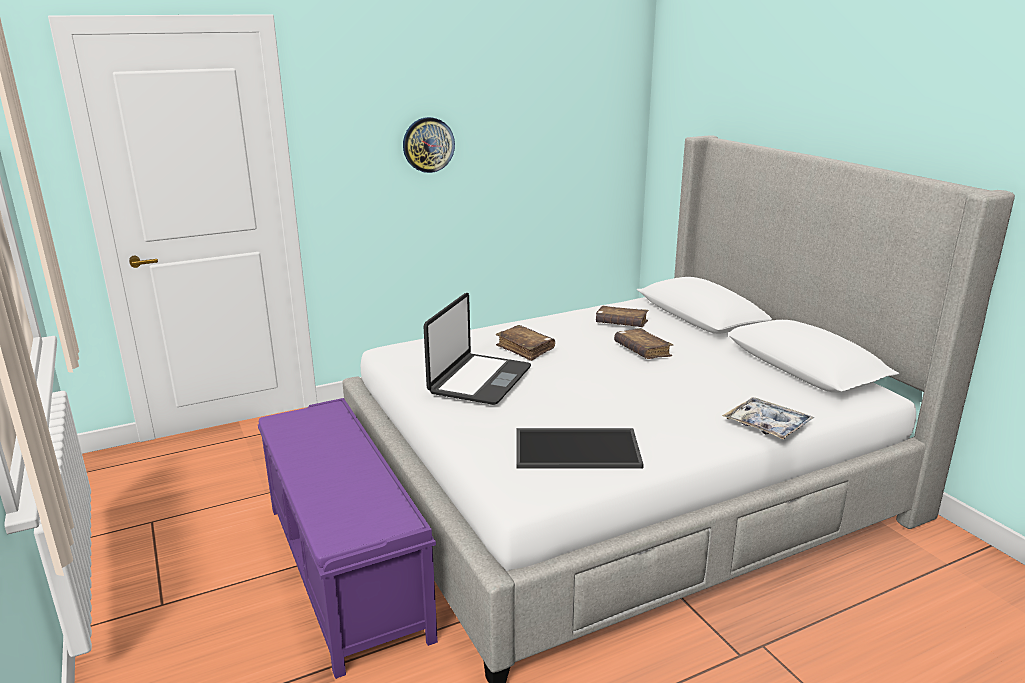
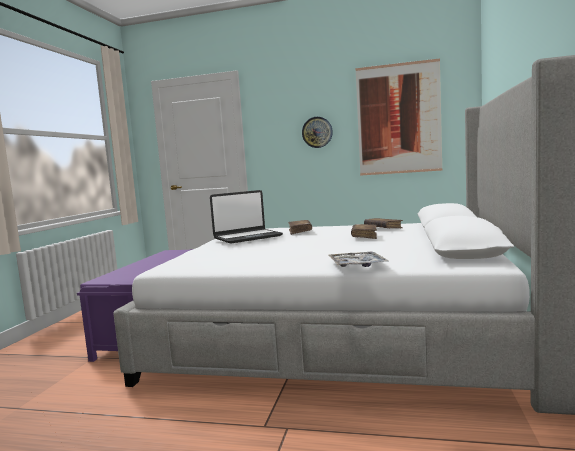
camera: 40 degrees right, 15 degrees down
tray [516,428,644,469] -> none
none -> picture [355,58,442,176]

